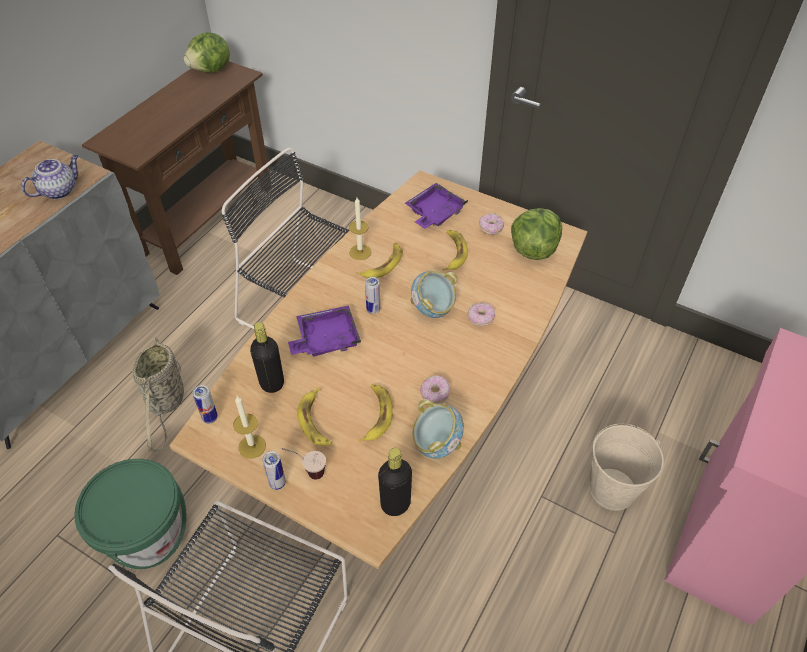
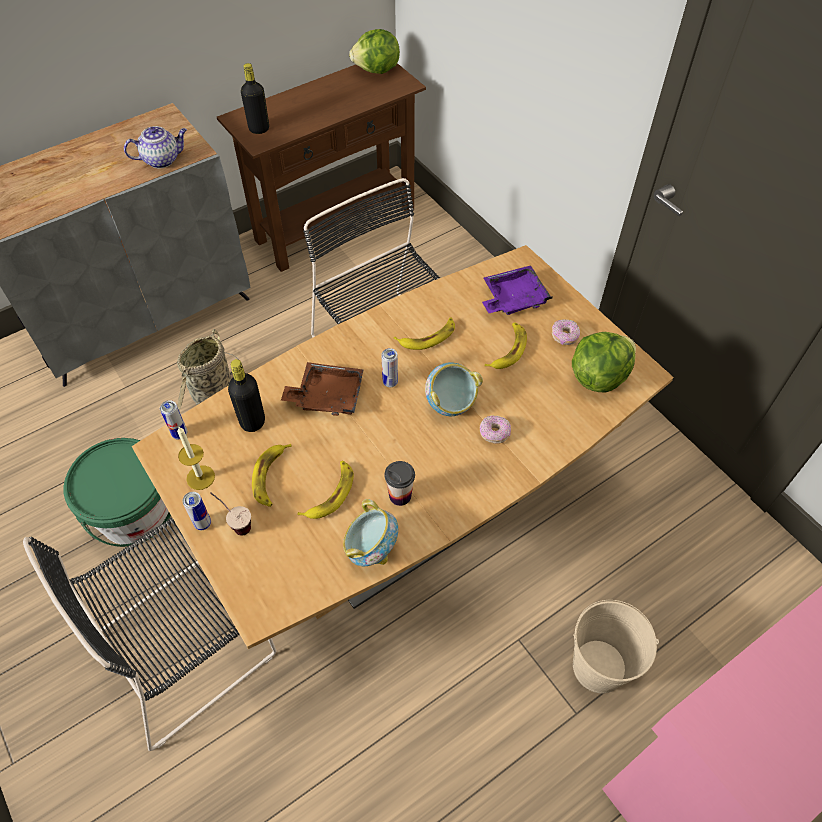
camera: 25 degrees right, 5 degrees up
purple tray [288,306,361,357] -> brown tray [281,362,364,416]
candle [349,198,371,260] -> none
black bottle [378,448,412,516] -> black bottle moved to [241,63,269,134]
donut [420,375,450,404] -> cup [384,461,415,506]

